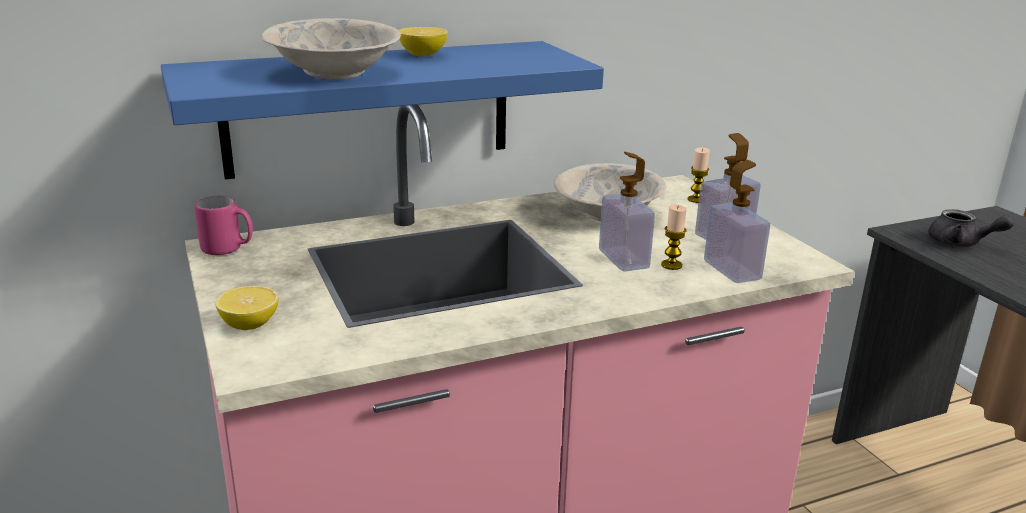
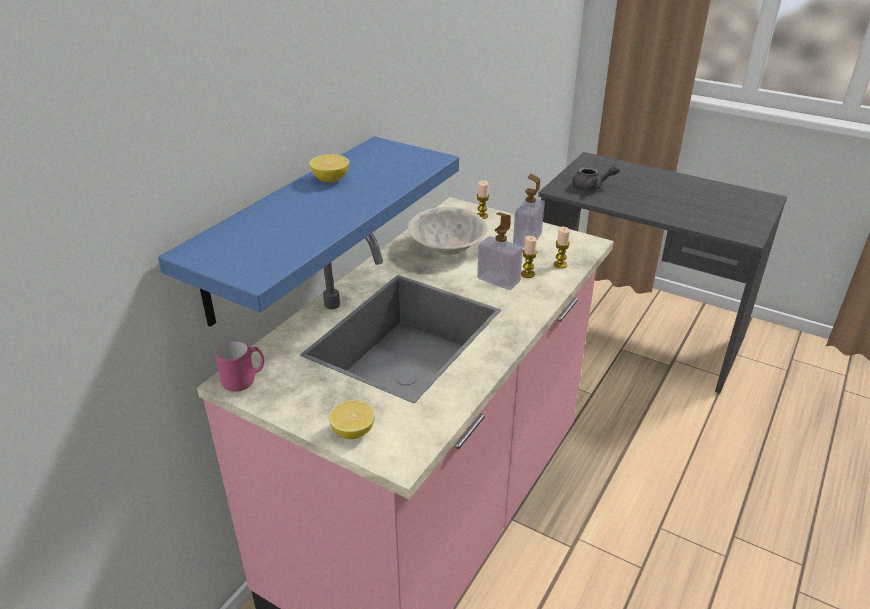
camera: 35 degrees left, 10 degrees up
beige bowl [262,18,401,80] -> none
soap dispenser [704,160,770,283] -> candle [553,227,570,269]

